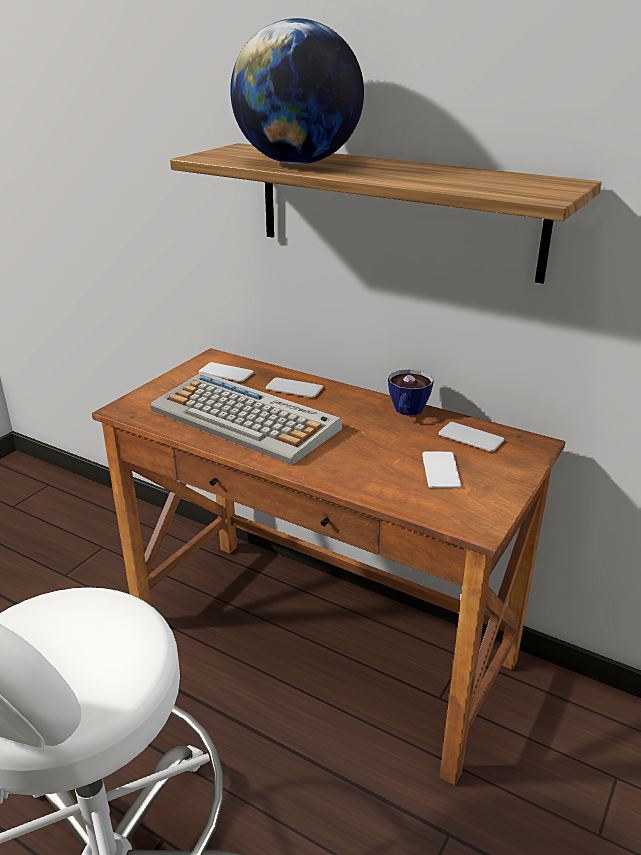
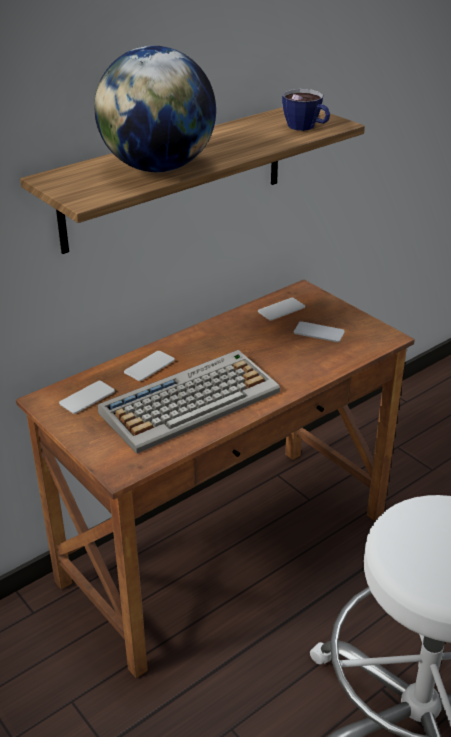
camera: 70 degrees left, 5 degrees up
cup [388,369,434,416] -> cup moved to [282,89,330,131]

